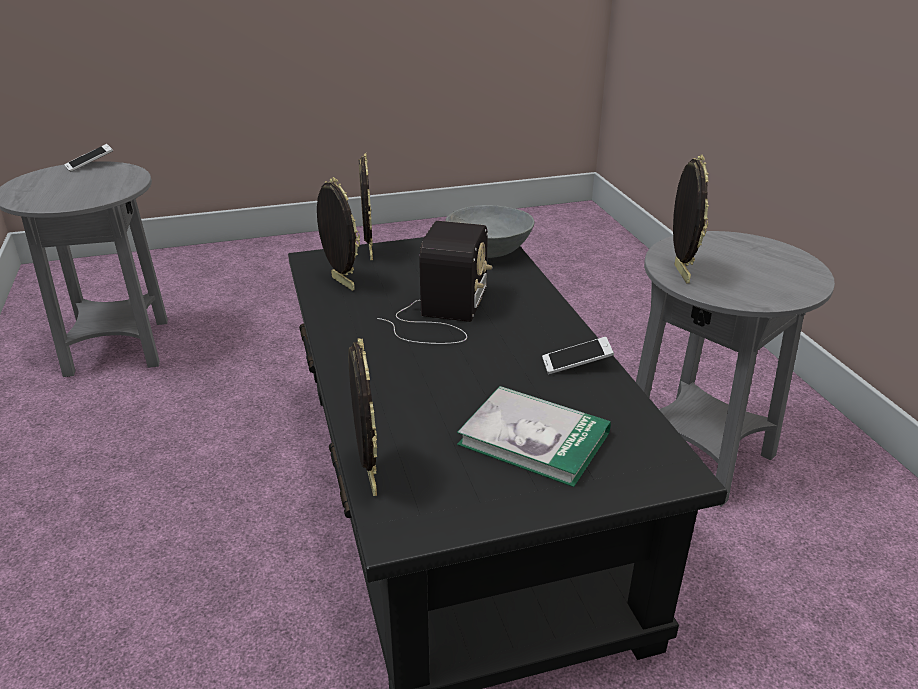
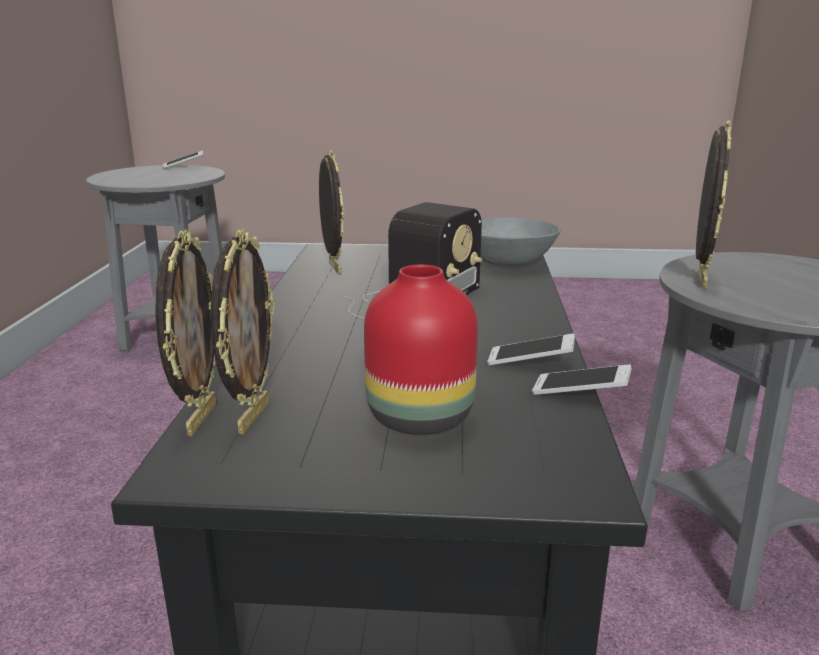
camera: 20 degrees right, 10 degrees down
picture frame [359,153,373,260] -> picture frame moved to [210,229,275,435]
book [457,386,611,487] -> red vase [364,265,478,435]
none -> phone [532,364,632,395]

